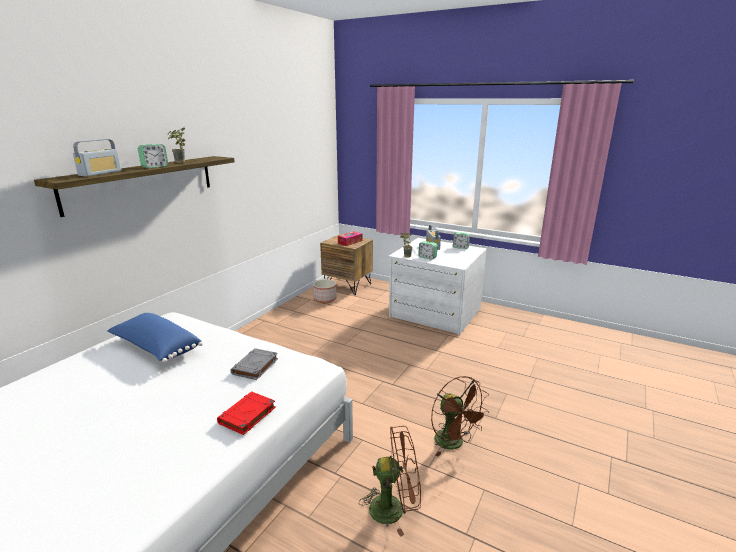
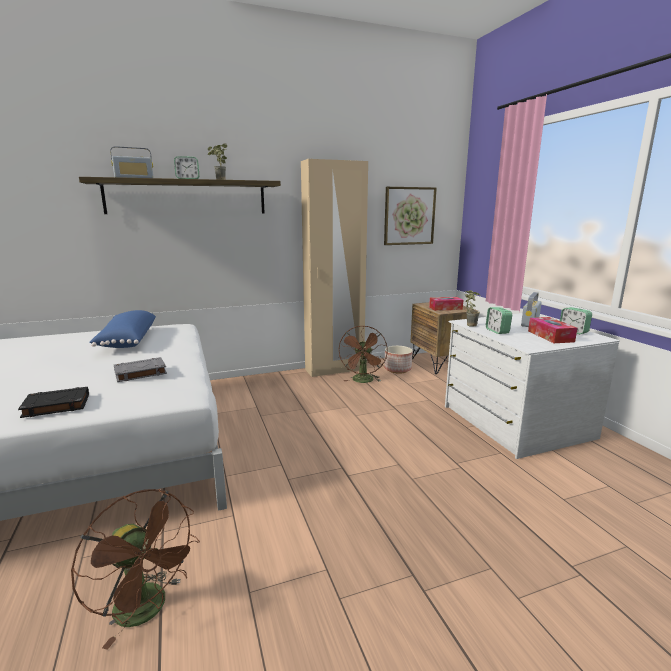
camera: 40 degrees right, 5 degrees down
red book [217,391,276,435] -> black book [18,387,89,418]
brown fan [431,376,490,457] -> brown fan moved to [339,326,388,383]
none -> beige wardrobe [301,159,368,377]
none -> picture [384,187,437,245]
none -> tissue box [528,317,577,343]

